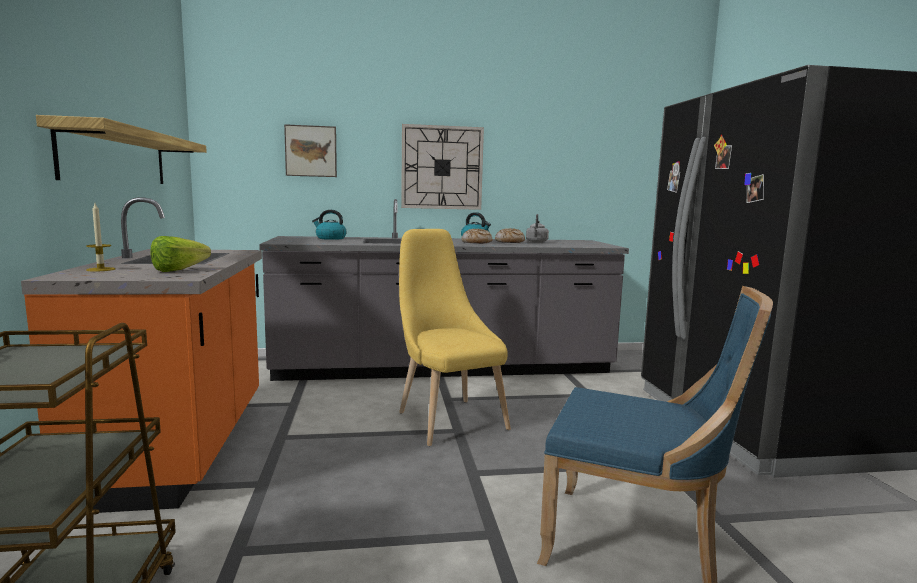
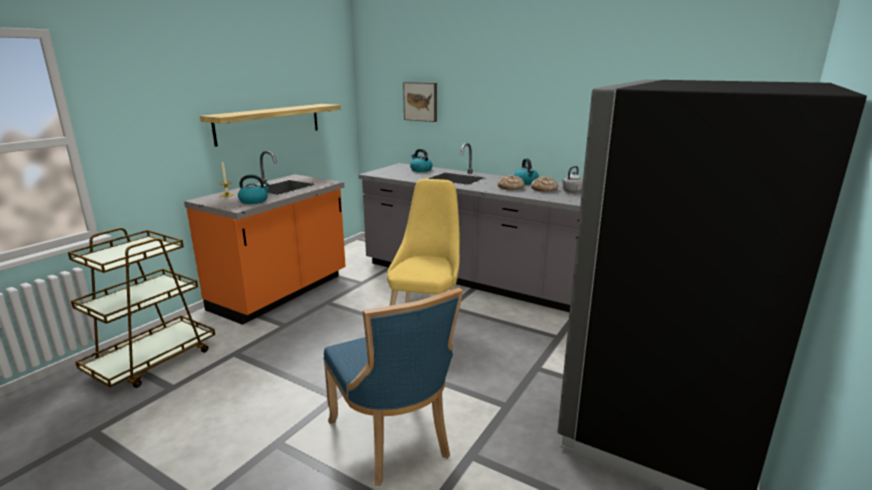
camera: 40 degrees right, 10 degrees up
lettuce [151,236,211,272] -> kettle [238,174,271,204]
wall clock [401,124,484,210] -> none

